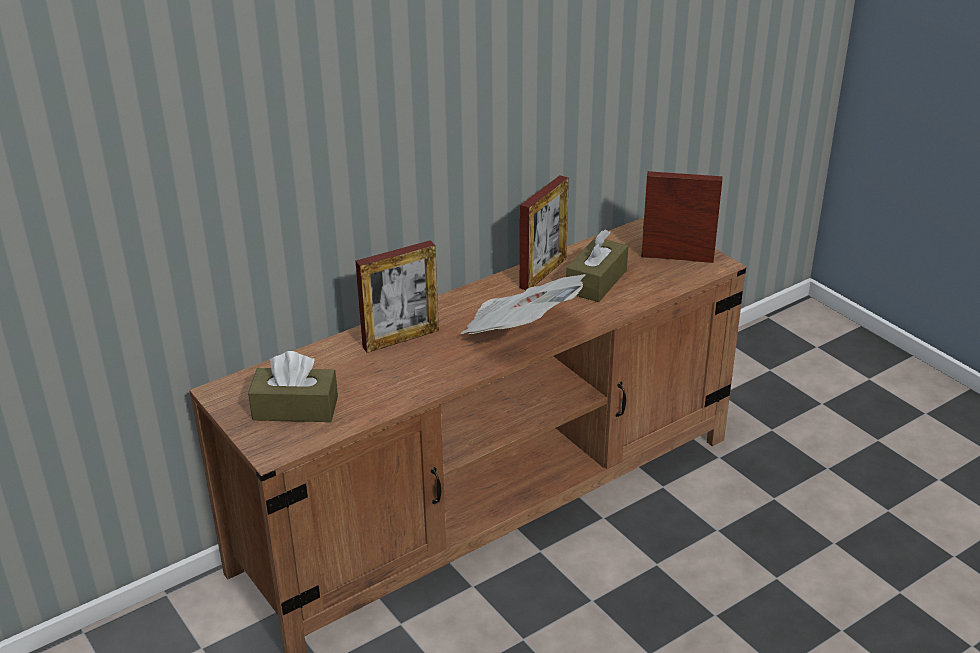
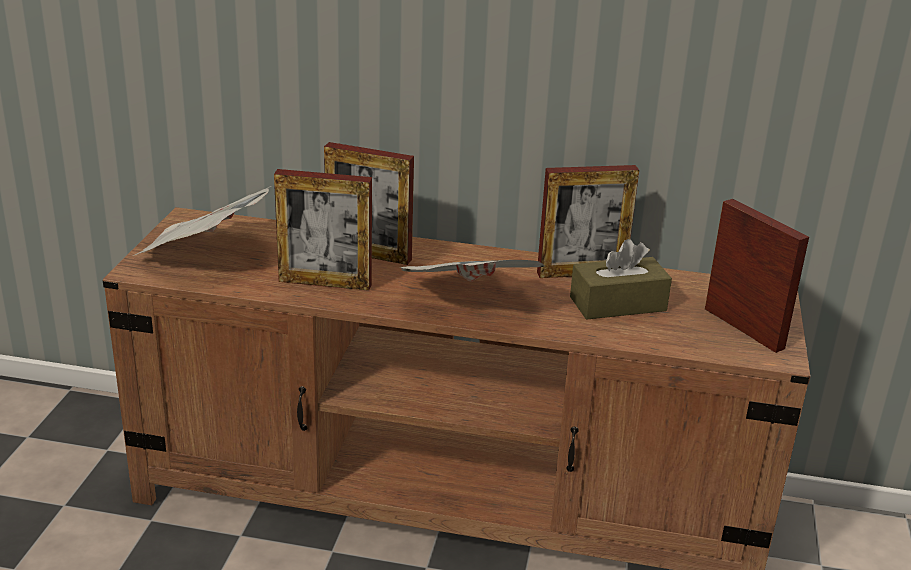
camera: 45 degrees right, 5 degrees down
brown tissue box [248,351,338,422] -> newspaper [133,186,271,256]
none -> picture frame [274,169,372,291]

